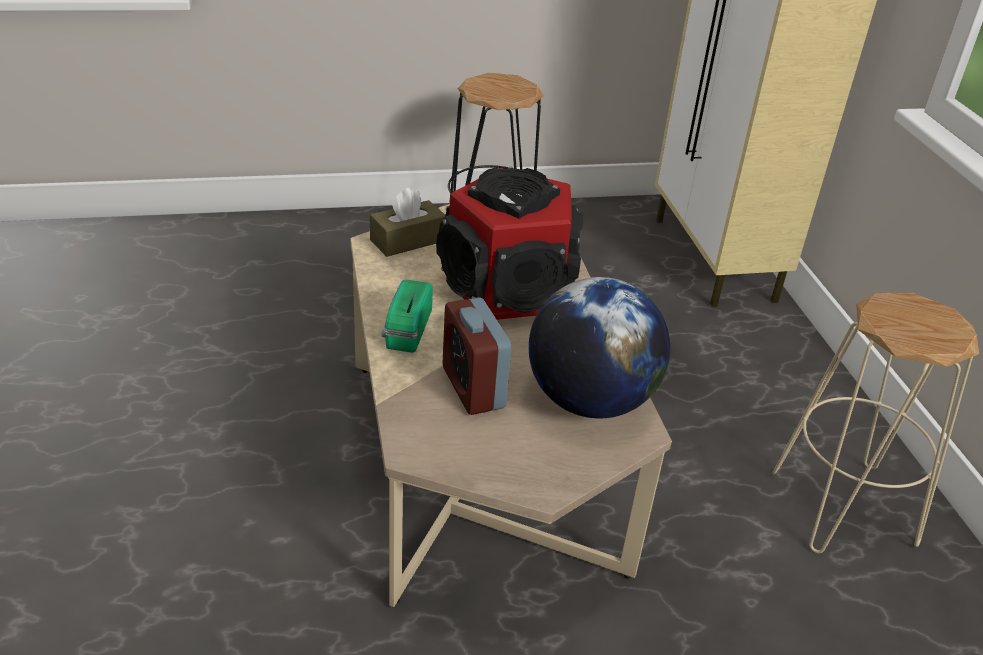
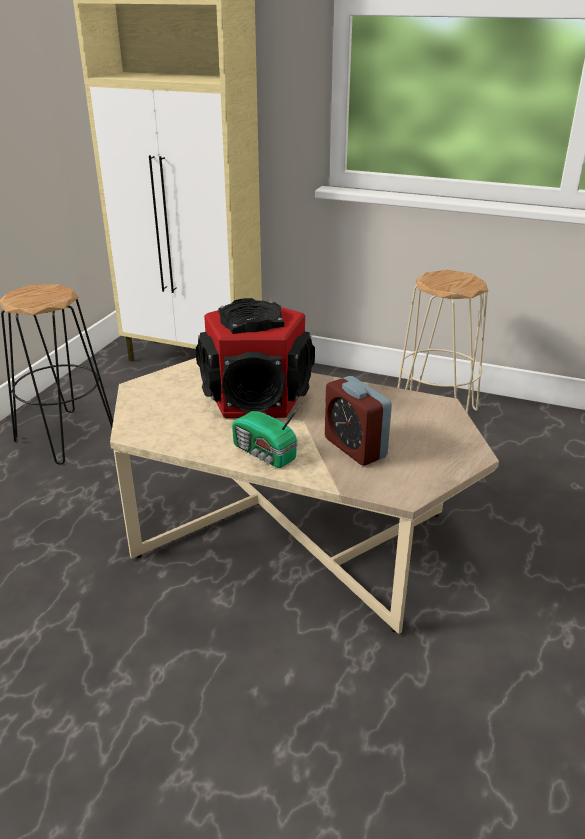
camera: 55 degrees left, 5 degrees down
brown tissue box [370,188,445,257] -> none
alarm clock [443,297,511,415] -> alarm clock turned 45 degrees clockwise [325,376,392,466]
globe [529,277,670,418] -> none

